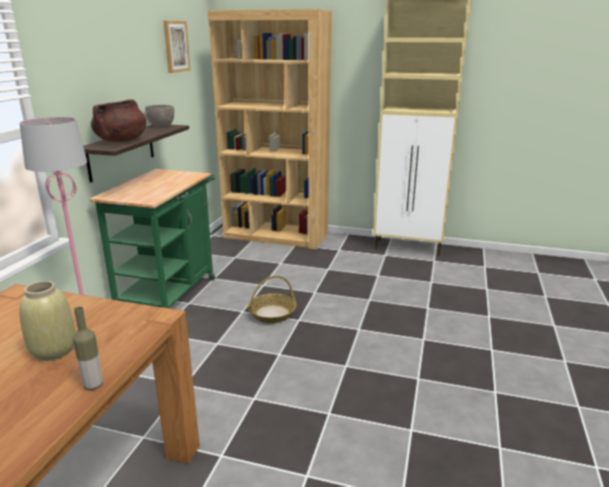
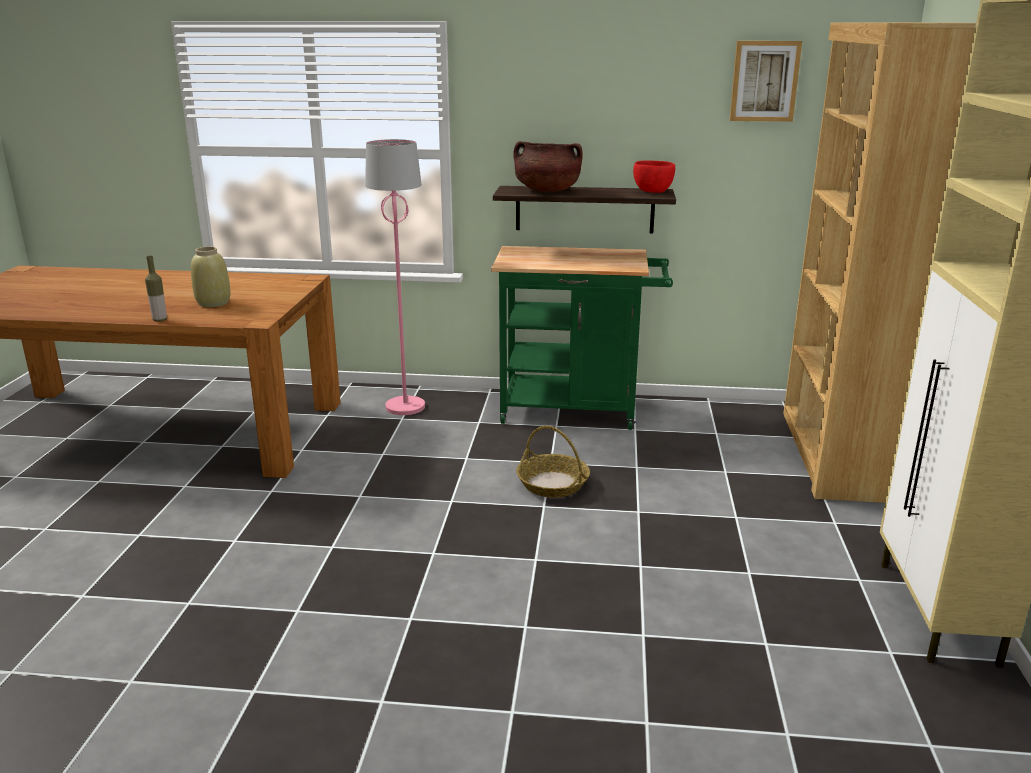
camera: 80 degrees right, 0 degrees up
grey bowl [145,105,174,127] -> red bowl [633,161,675,193]

